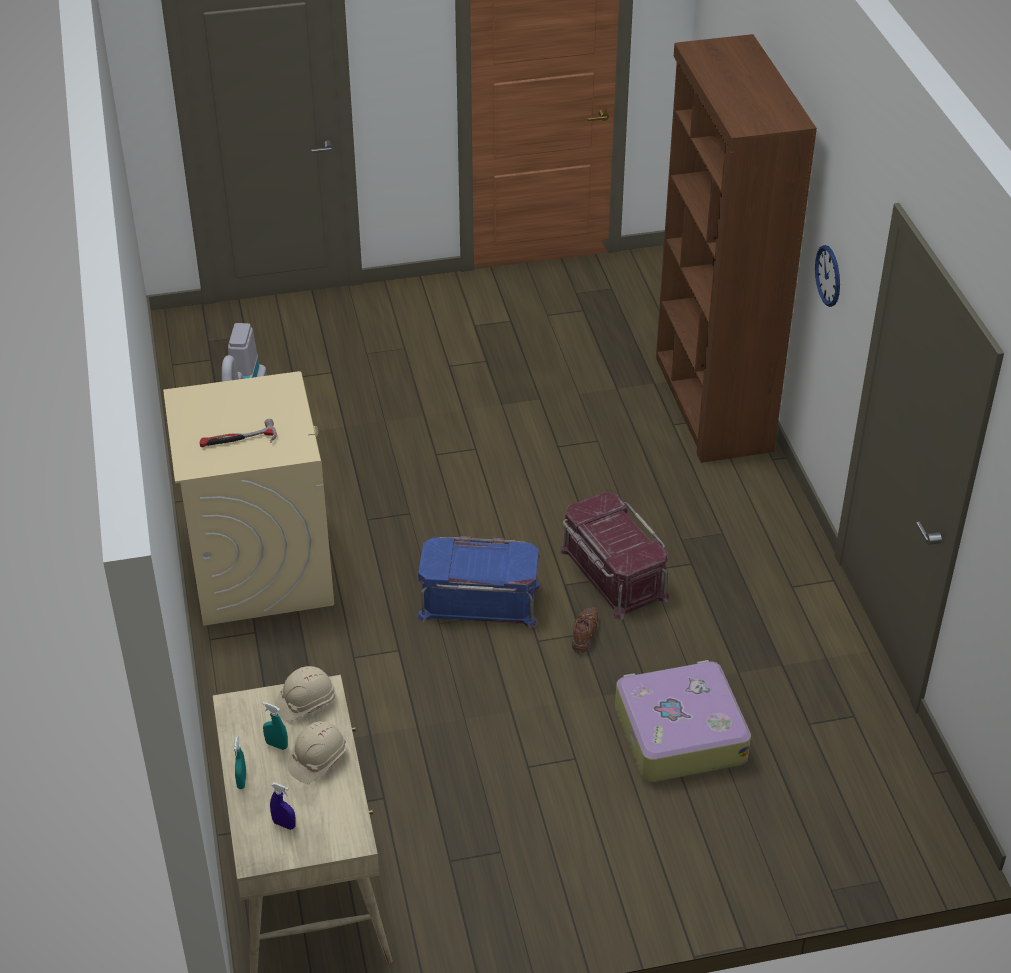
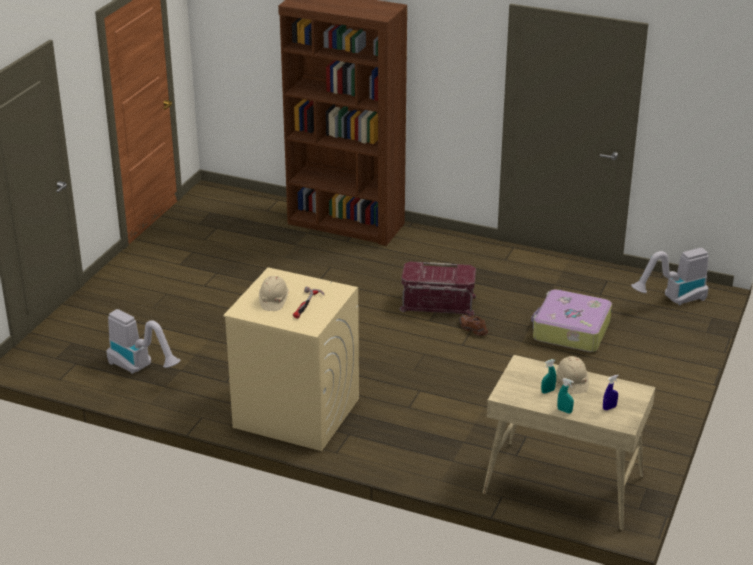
camera: 55 degrees left, 10 degrees down
beige hard hat [275,666,335,722] -> beige hard hat moved to [259,276,289,311]
blue storage box [417,536,541,628] -> none
wall clock [815,245,840,307] -> none
none -> vacuum cleaner [631,248,709,306]

